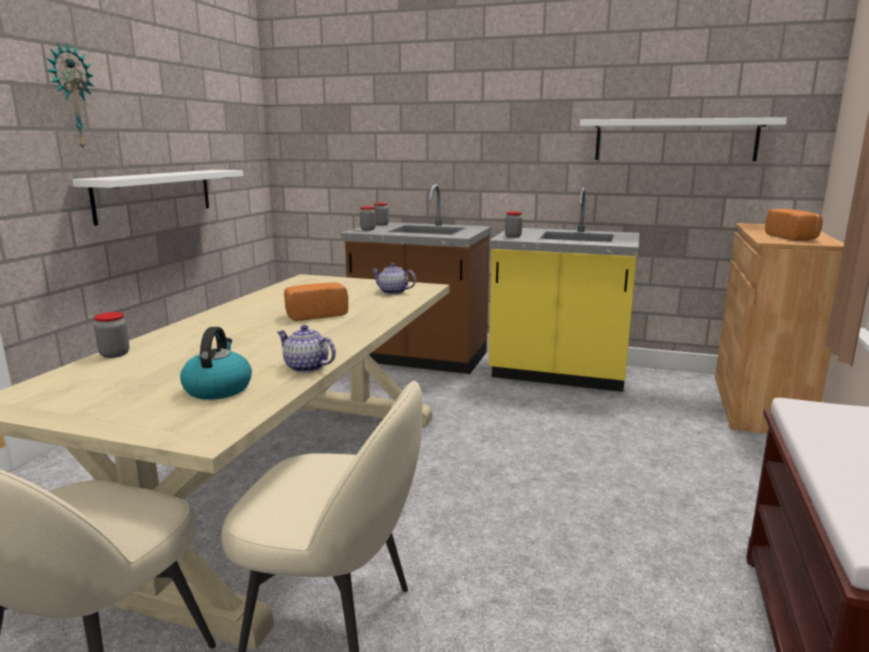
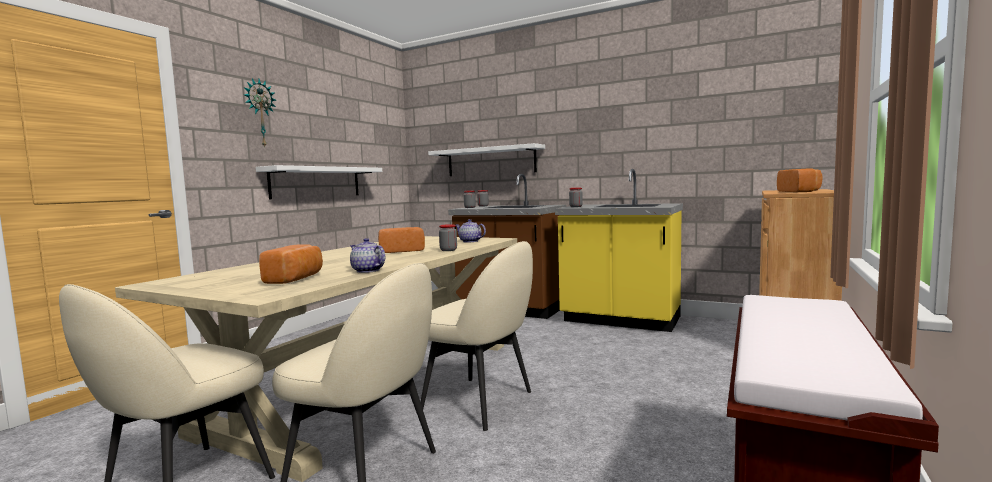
camera: 10 degrees right, 10 degrees down
jar [94,312,129,358] -> jar moved to [439,224,457,251]
kettle [180,327,252,400] -> bread [259,244,323,284]
white shelf [580,117,787,161] -> white shelf moved to [428,143,545,176]
none -> beige chair [420,241,533,431]

